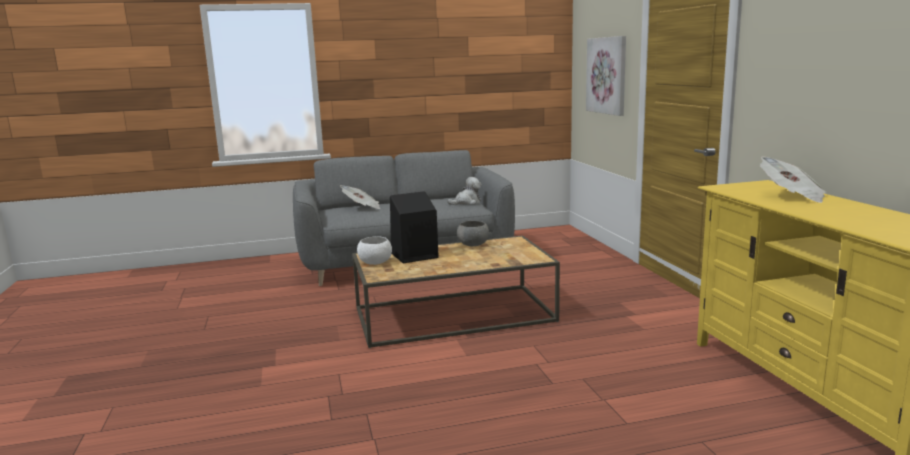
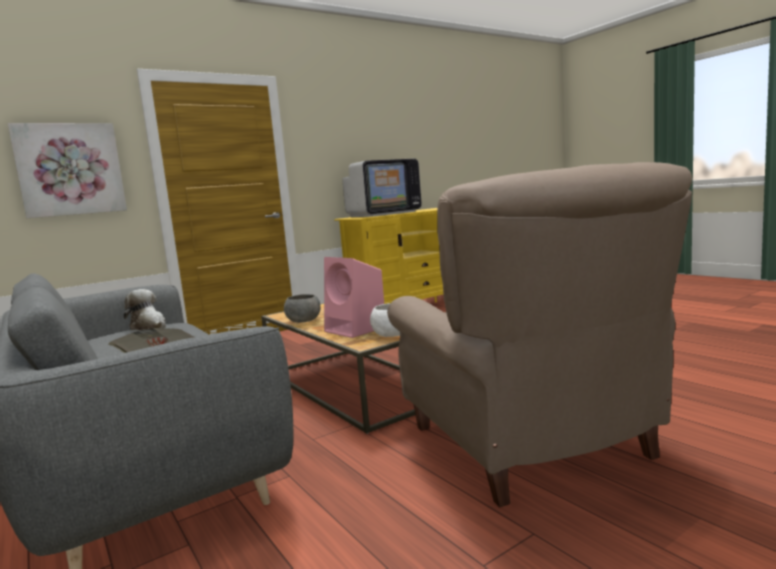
camera: 110 degrees left, 5 degrees down
black speaker [390,191,439,263] -> pink speaker [324,257,384,338]
newspaper [760,156,827,203] -> television [342,159,422,217]
none -> beige armchair [387,162,692,507]

